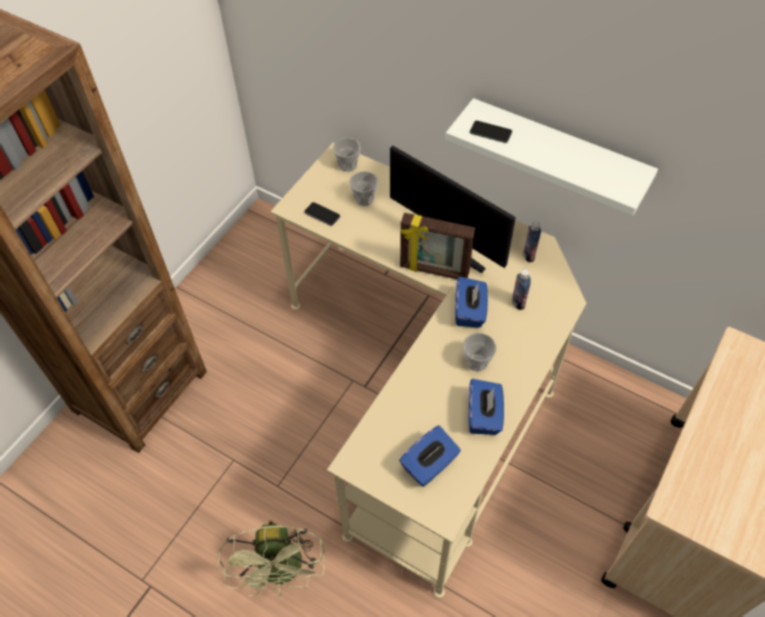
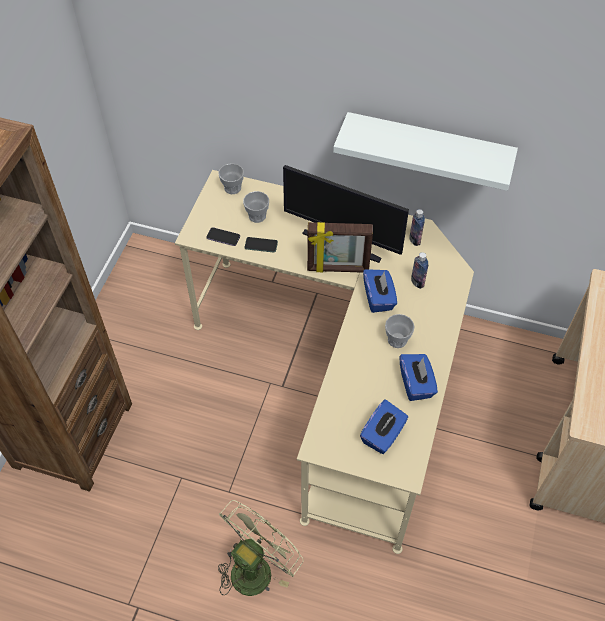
camera: 15 degrees left, 0 degrees up
green fan [218,520,325,597] -> green fan turned 120 degrees counterclockwise [218,500,304,596]
phone [470,121,512,143] -> phone moved to [244,237,278,253]

